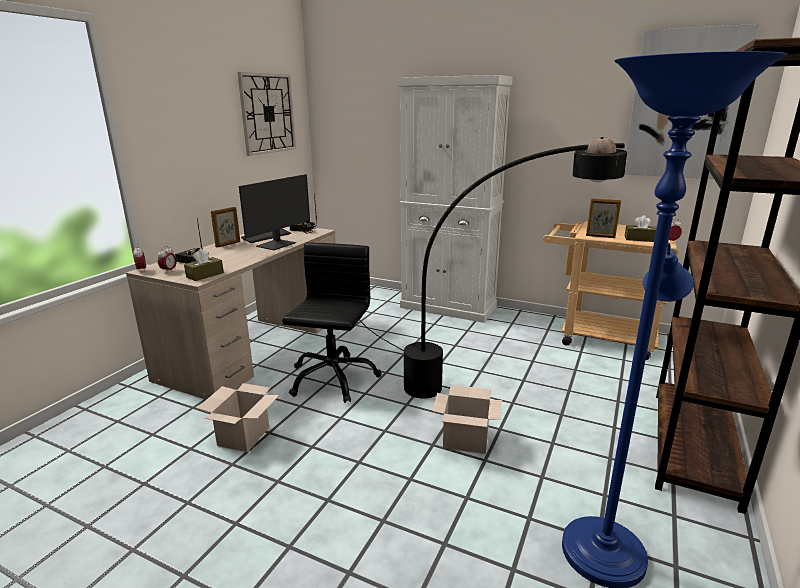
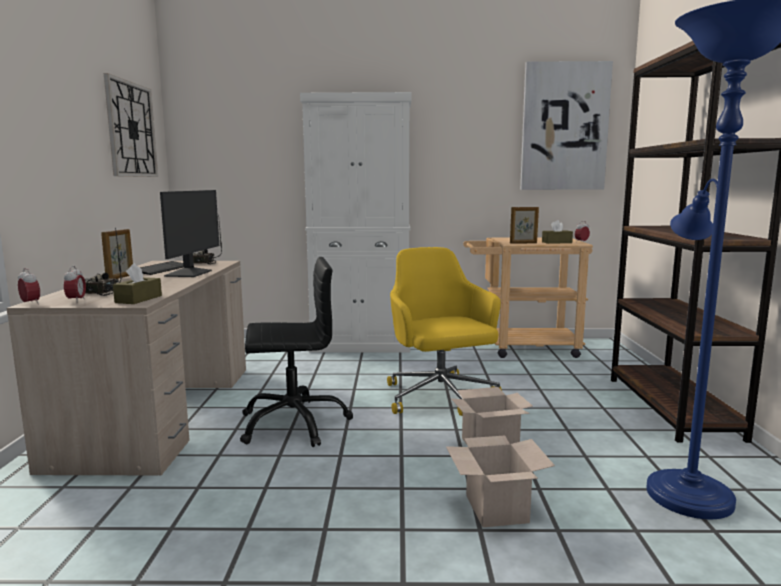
camera: 25 degrees left, 10 degrees down
cardboard box [197,383,279,452] -> cardboard box moved to [446,436,555,527]
black office chair [282,242,382,403] -> black office chair turned 90 degrees clockwise [240,257,353,447]
black floor lamp [359,137,627,398] -> yellow office chair [387,247,502,416]

